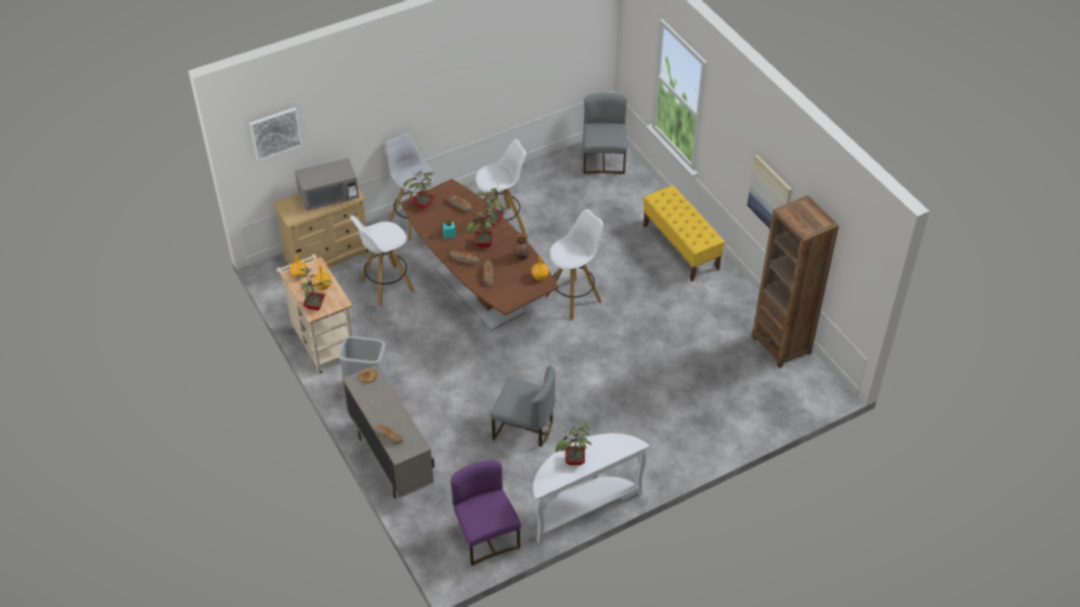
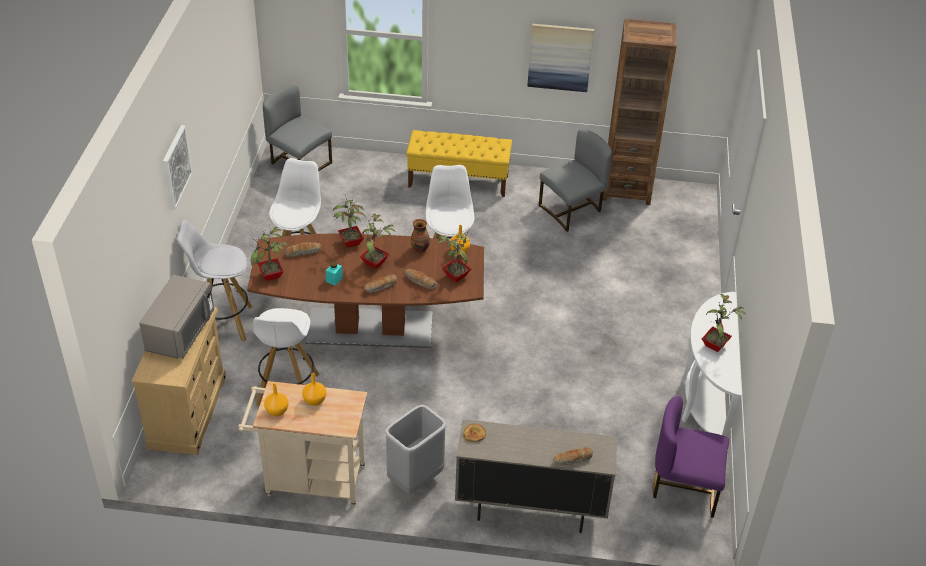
camera: 55 degrees left, 5 degrees down
picture [250,107,302,161] -> picture moved to [163,125,193,210]
potted plant [296,267,333,310] -> potted plant moved to [436,231,471,282]
grey chair [490,365,555,447] -> grey chair moved to [539,129,612,232]

